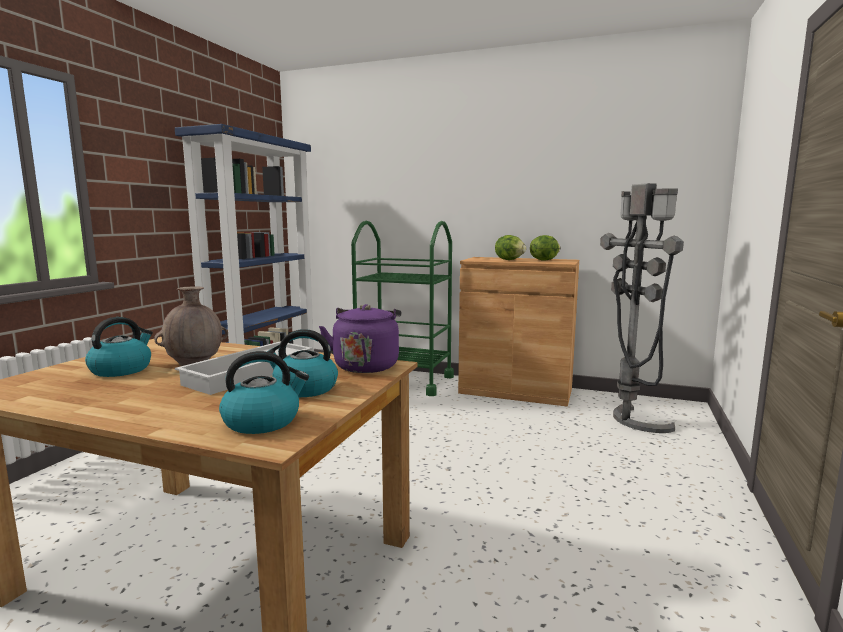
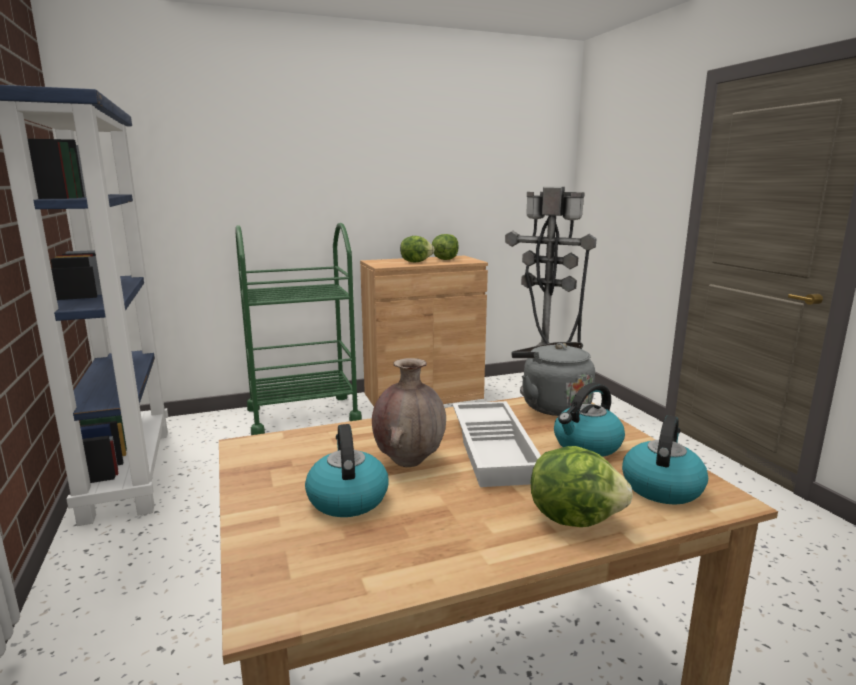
camera: 40 degrees left, 5 degrees up
purple kettle [319,304,401,373] -> grey kettle [511,342,595,416]
none -> lettuce [531,446,633,527]

